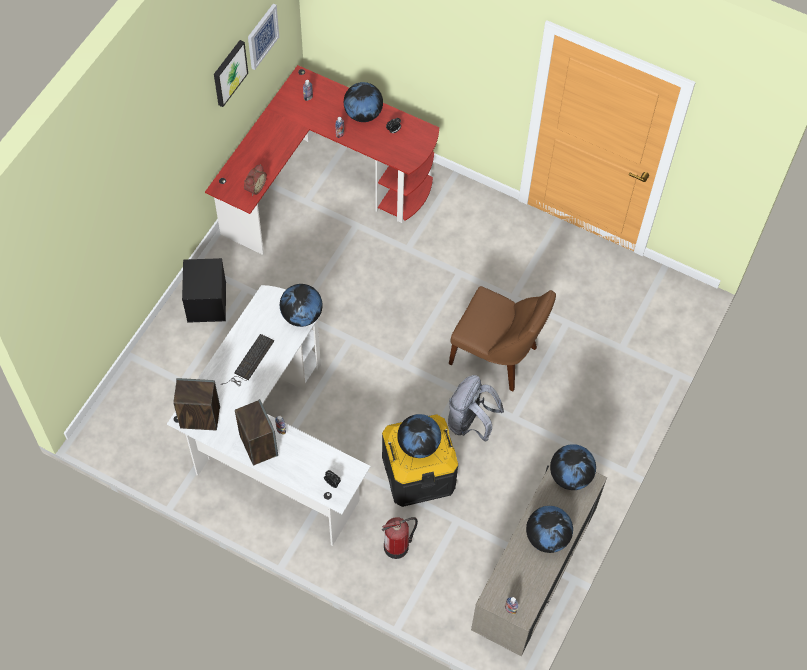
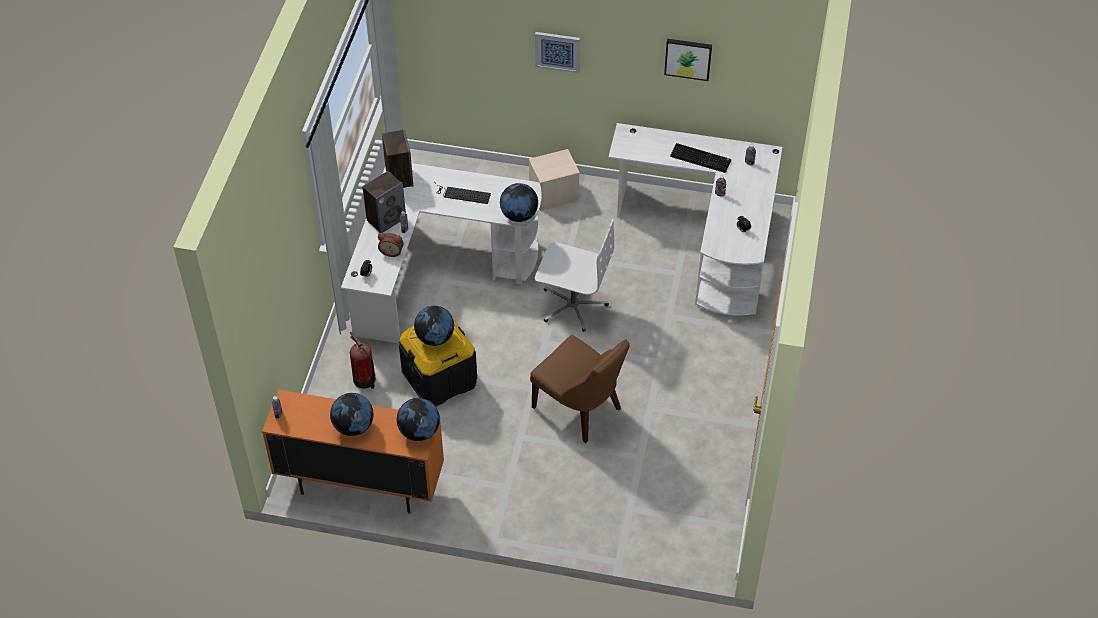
camera: 75 degrees right, 10 degrees down
black storage box [182,258,226,323] -> beige storage box [529,149,580,211]
red desk [205,65,439,255] -> white desk [608,123,782,315]
alarm clock [244,164,267,196] -> alarm clock moved to [378,233,404,257]
picture [248,3,279,70] -> picture moved to [535,32,580,73]
globe [344,82,383,122] -> none
grey backpack [448,375,504,442] -> none
brown chair [449,286,556,392] -> brown chair turned 60 degrees counterclockwise [530,335,629,443]
beige cabinet [471,465,607,656] -> orange cabinet [262,389,444,514]
none -> white office chair [535,219,614,332]
none -> keyboard [670,143,731,173]

